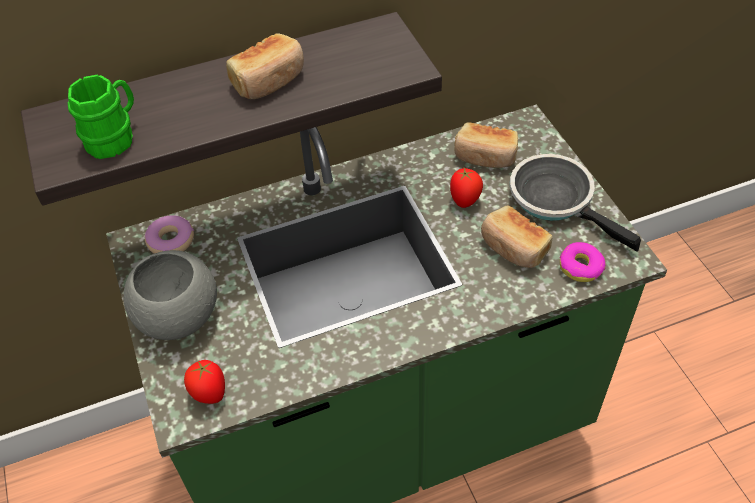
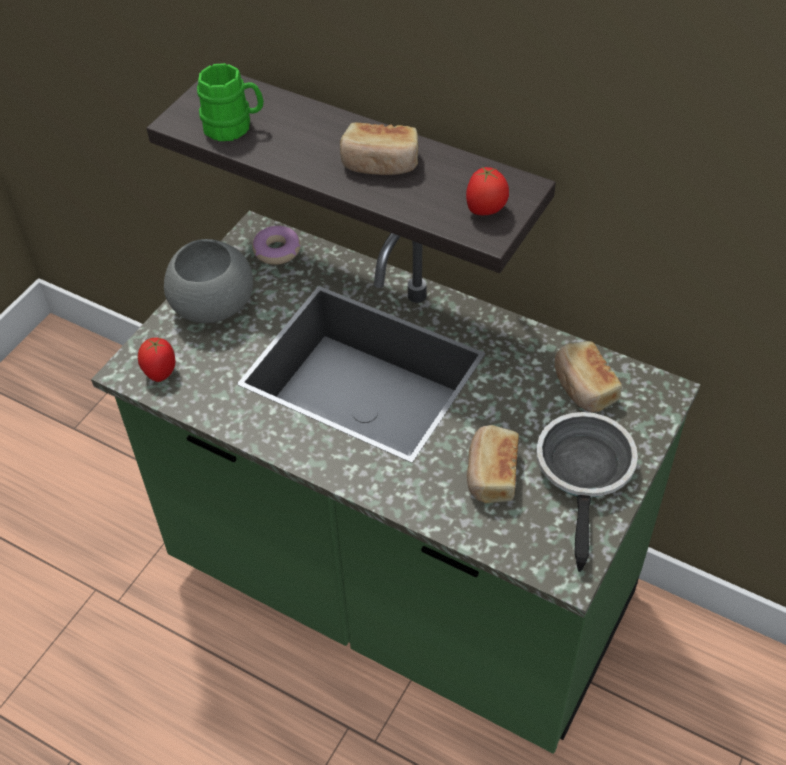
camera: 50 degrees right, 0 degrees up
tomato [450,168,483,208] -> tomato moved to [466,167,509,215]
donut [560,242,606,282] -> none

